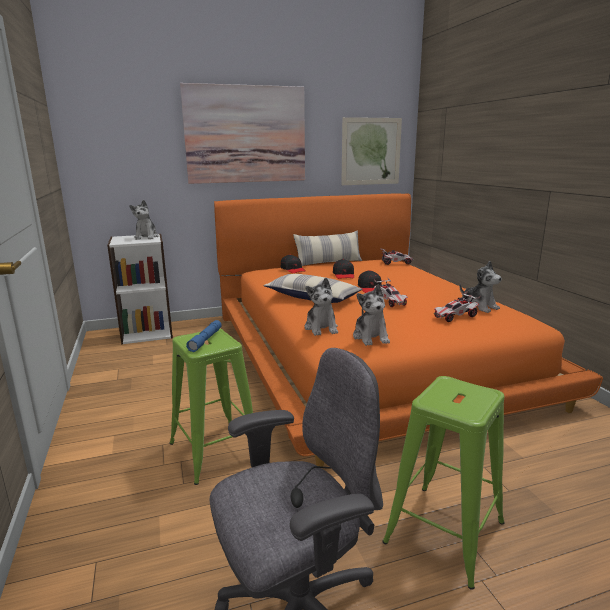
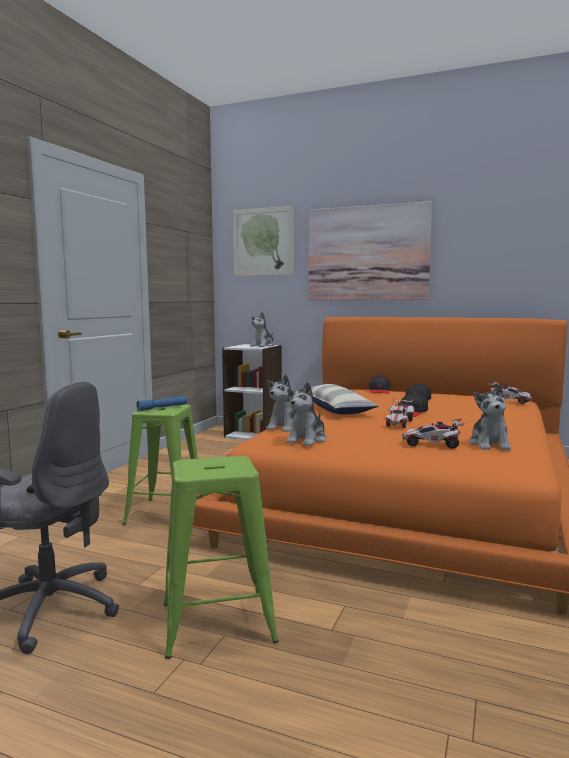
camera: 40 degrees right, 10 degrees down
pillow [293,230,362,266] -> none
picture [341,117,402,185] -> picture moved to [233,206,294,276]

